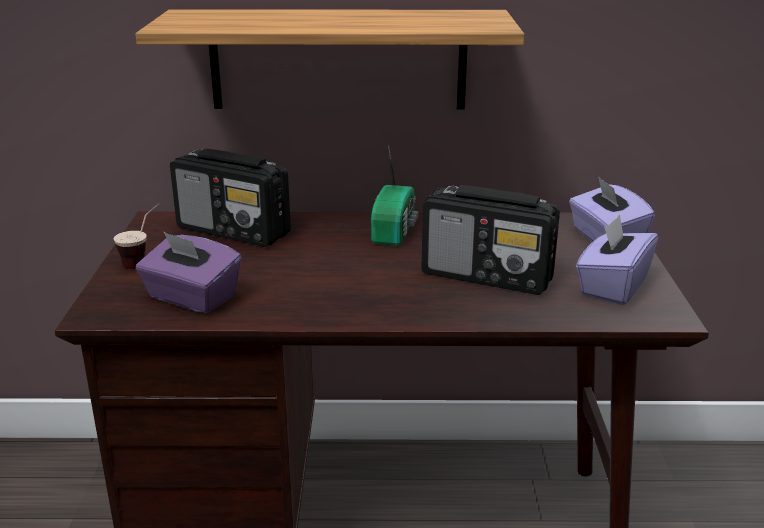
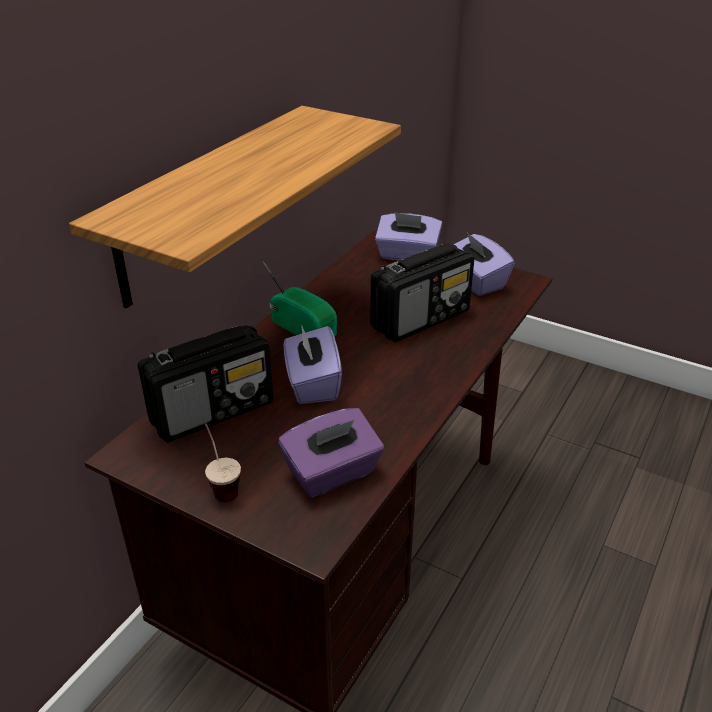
camera: 60 degrees left, 10 degrees up
none -> purple tissue box [283,324,342,404]

